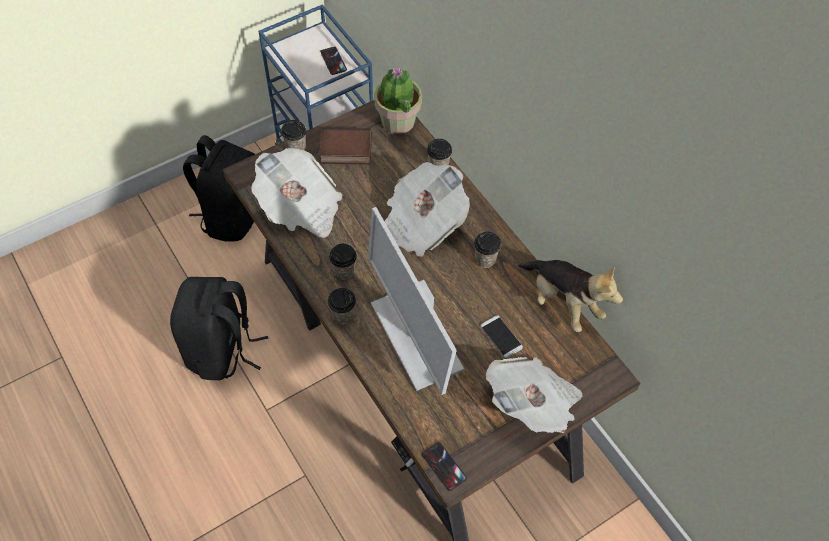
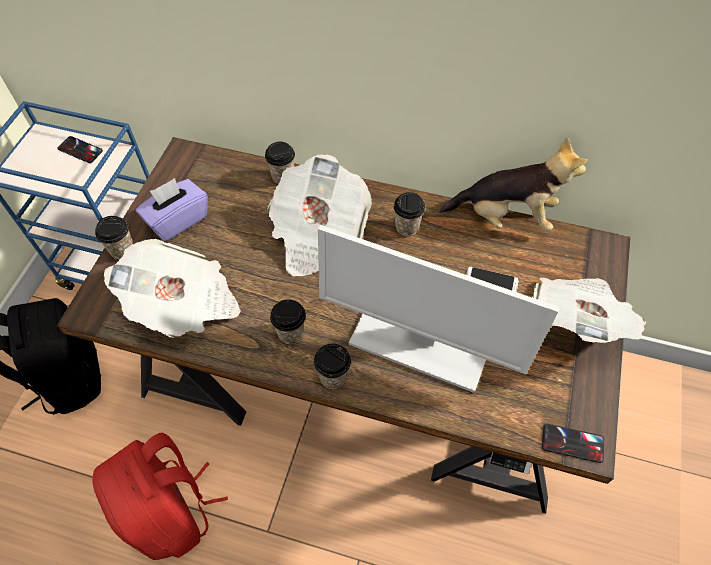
camera: 40 degrees left, 0 degrees up
black backpack [170,277,268,380] -> red backpack [92,433,228,560]
book [319,128,372,164] -> purple tissue box [136,178,208,241]
potted plant [374,67,422,134] -> none

